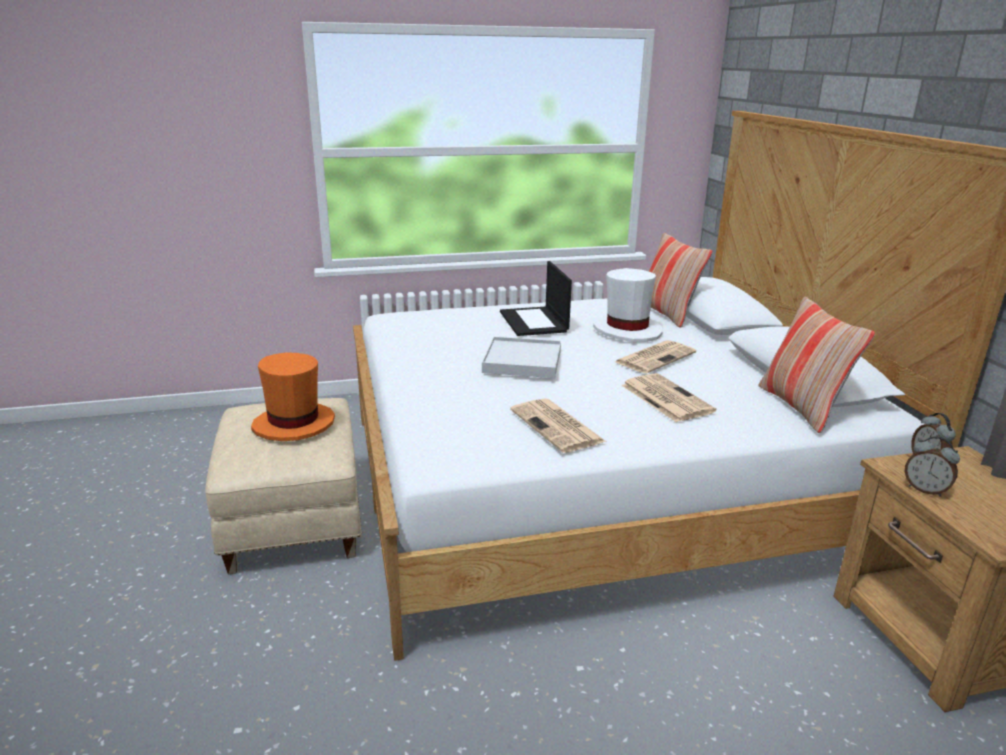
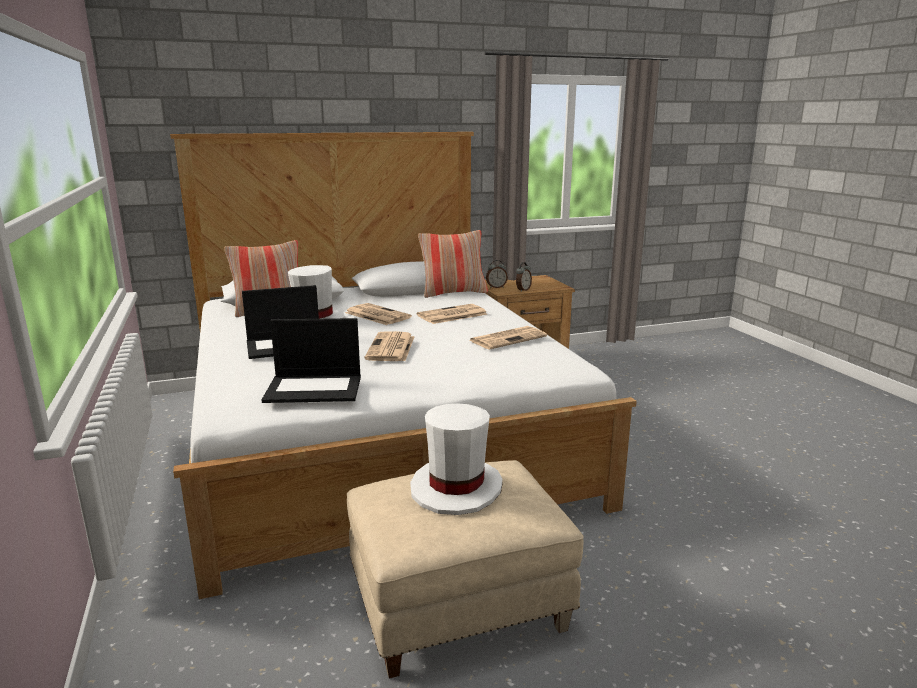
camera: 95 degrees left, 5 degrees down
orange hat [251,352,335,441] -> white hat [410,404,503,515]
white tray [482,337,561,378] -> newspaper [364,331,414,361]
none -> laptop [262,318,361,403]

